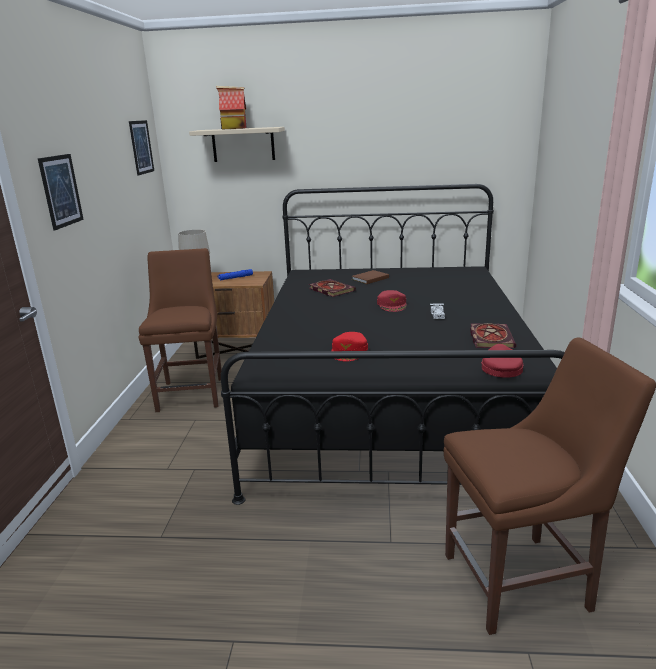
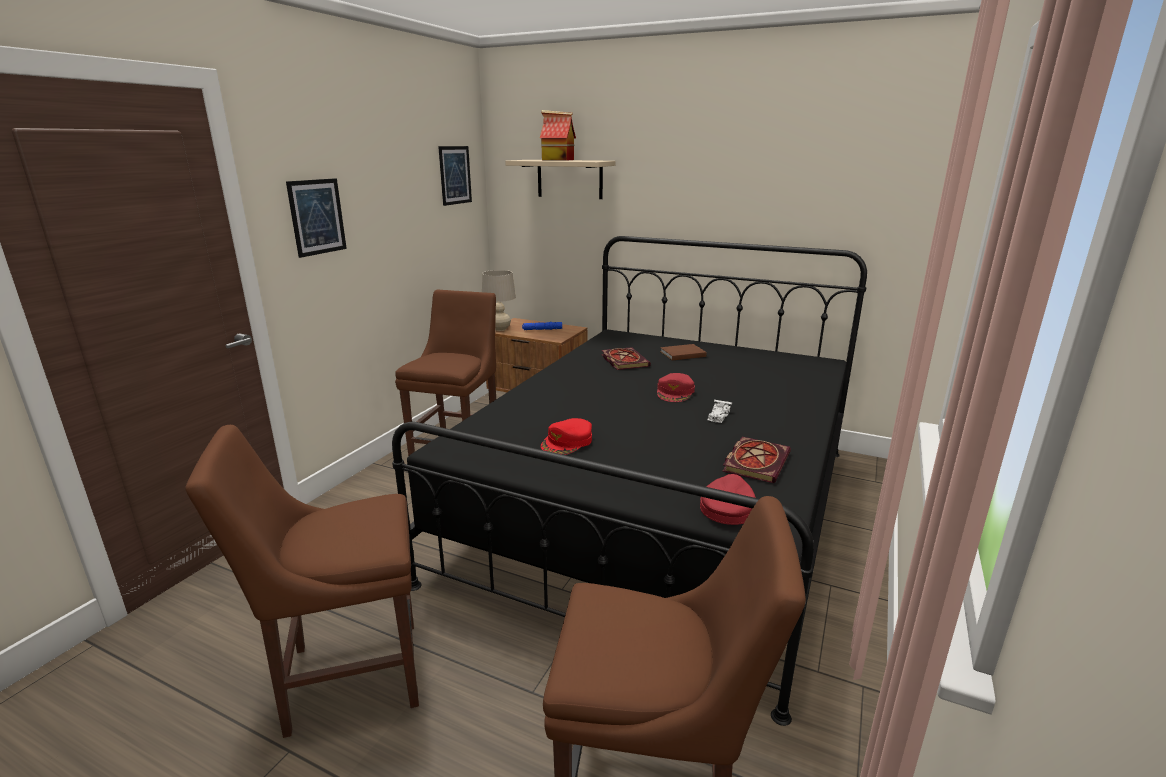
camera: 20 degrees right, 0 degrees up
none -> brown chair [186,425,419,738]

